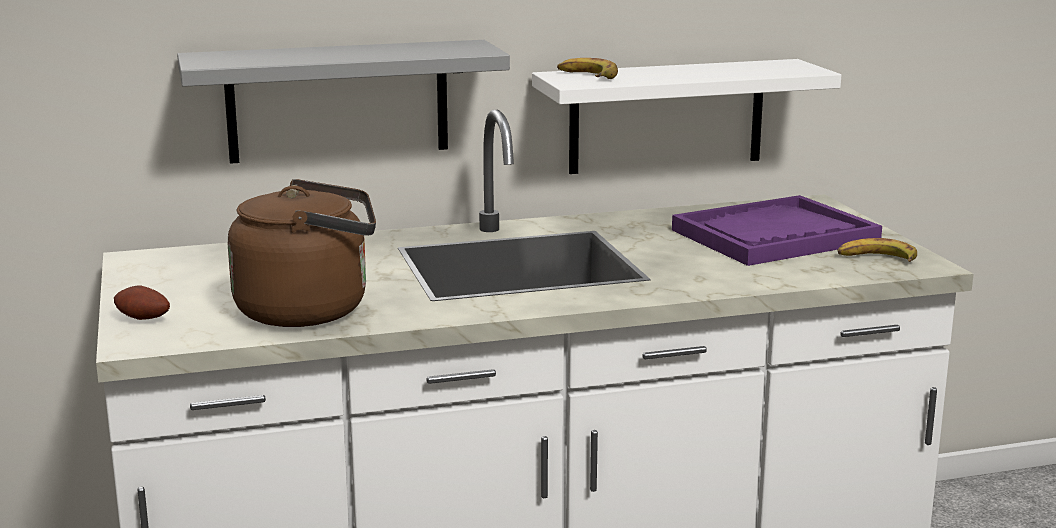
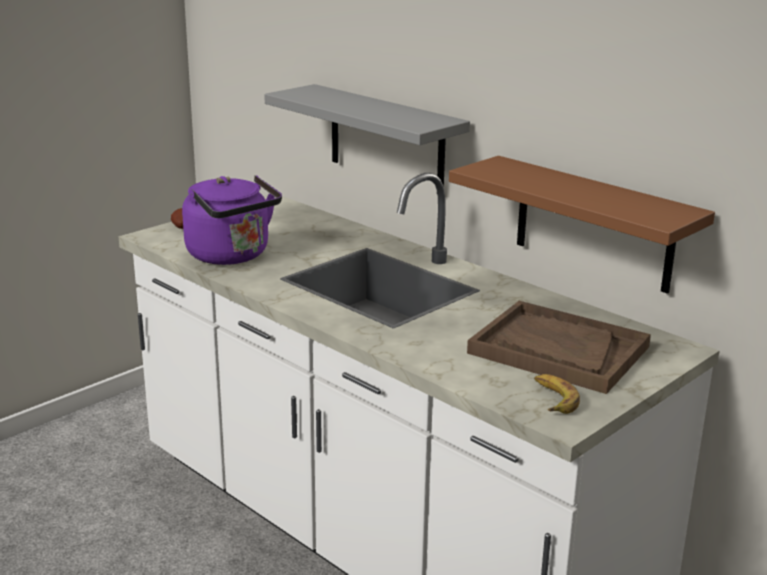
camera: 60 degrees right, 5 degrees up
brown kettle [228,179,376,327] -> purple kettle [182,175,282,265]
white shelf [532,59,841,174] -> brown shelf [449,156,715,294]
banana [557,58,618,79] -> none
purple tray [672,195,882,266] -> brown tray [467,301,651,394]

